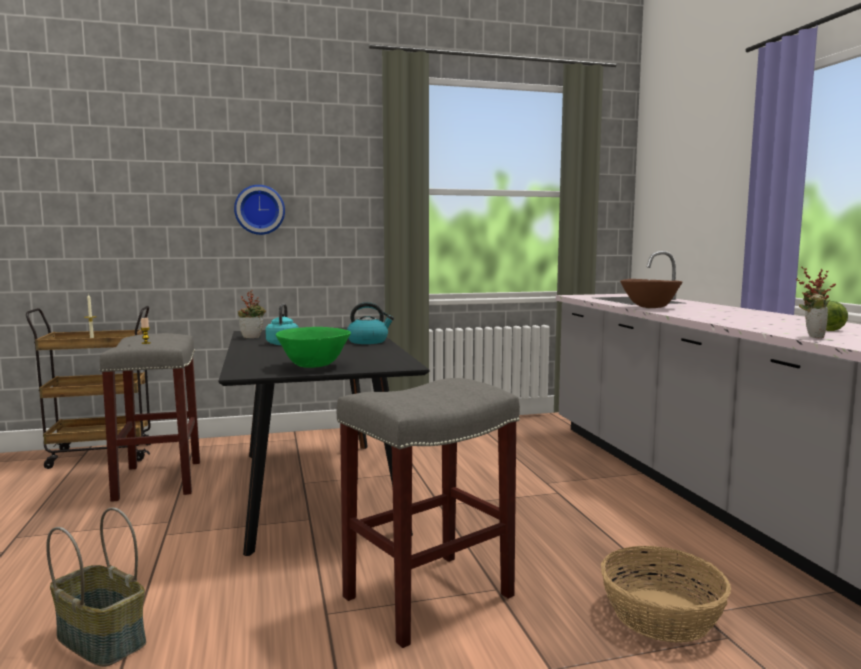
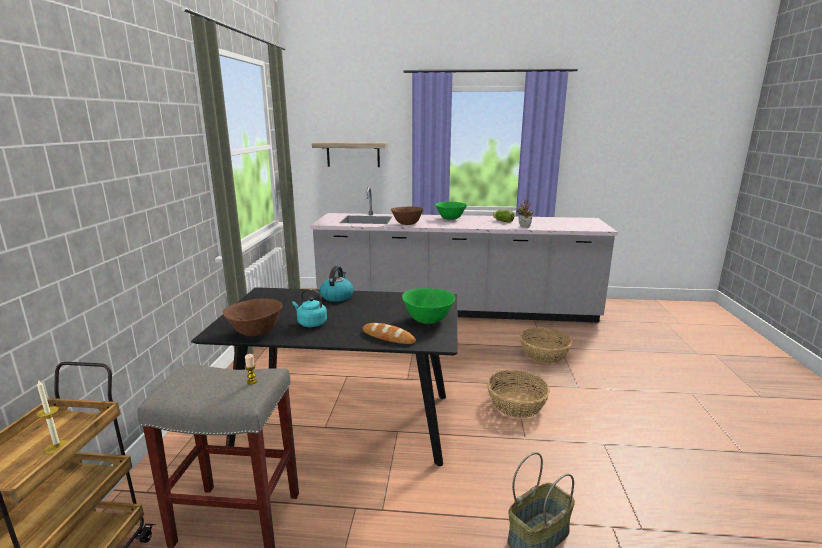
camera: 70 degrees left, 10 degrees up
wall clock [234,185,285,235] -> none
potted plant [238,290,266,338] -> brown bowl [223,299,283,336]
grey stool [337,378,520,648] -> basket [487,370,550,418]
none -> shelf [312,142,388,167]
none -> bread [363,323,416,344]
none -> green bowl [435,202,467,220]

